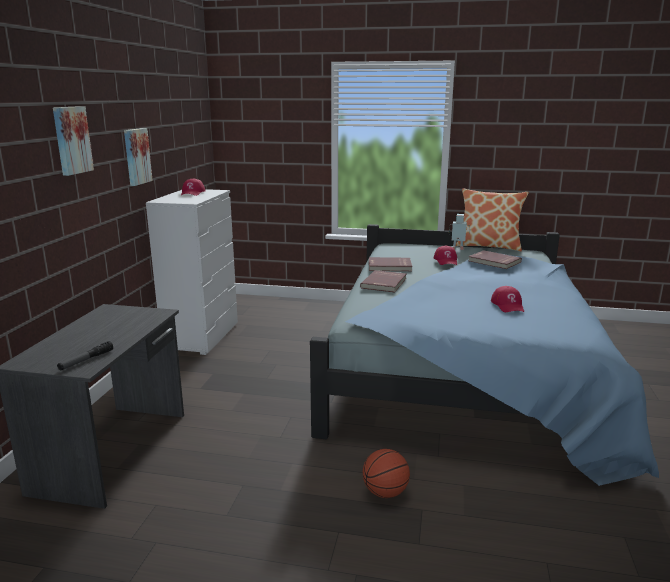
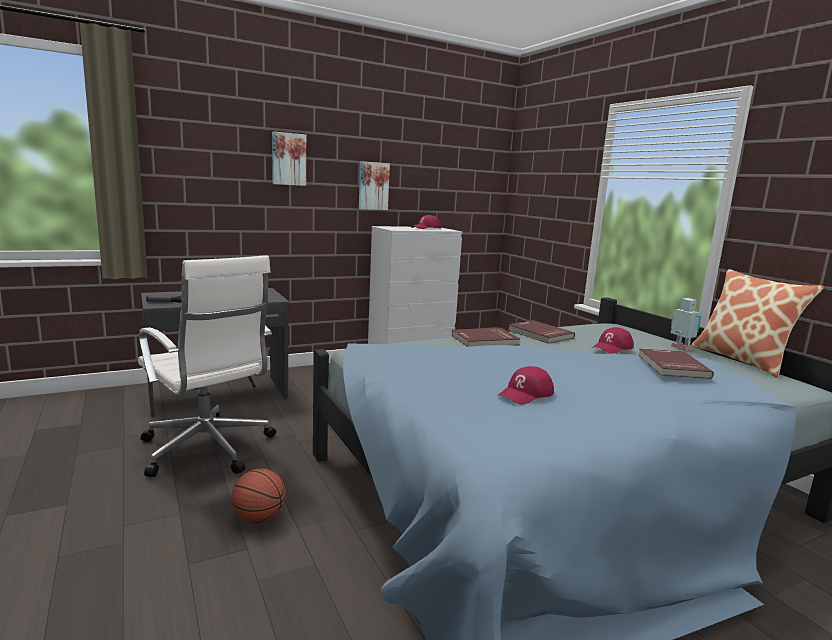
camera: 50 degrees right, 5 degrees down
none -> white office chair [138,255,276,477]

